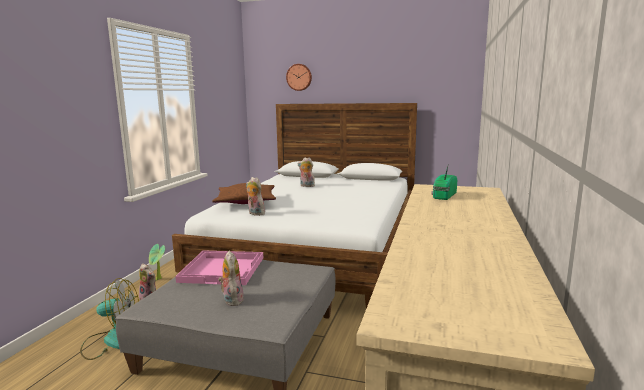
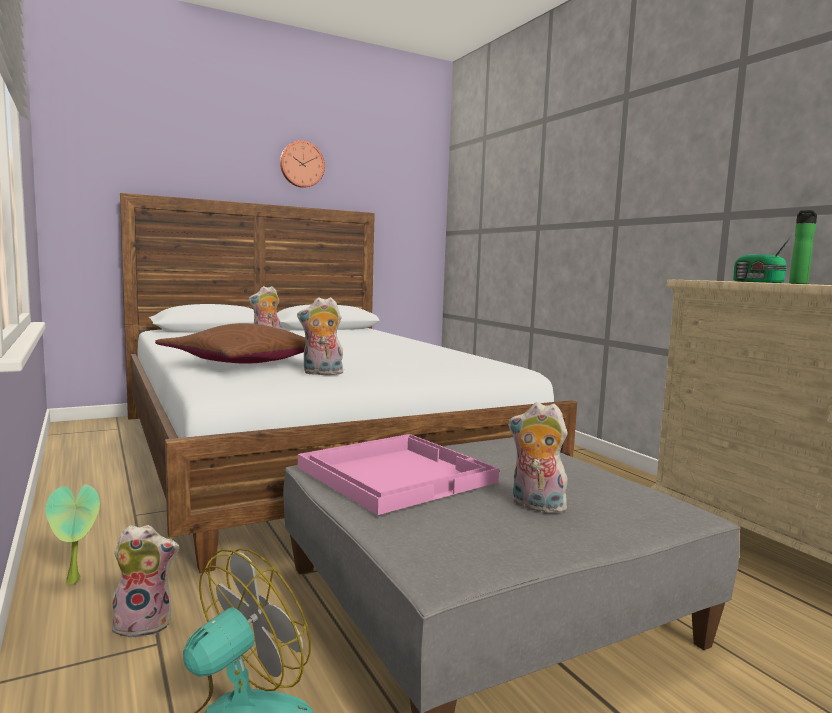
camera: 45 degrees left, 5 degrees down
wall clock [286,64,312,91] -> wall clock moved to [280,141,325,188]
none -> bottle [789,210,817,284]

